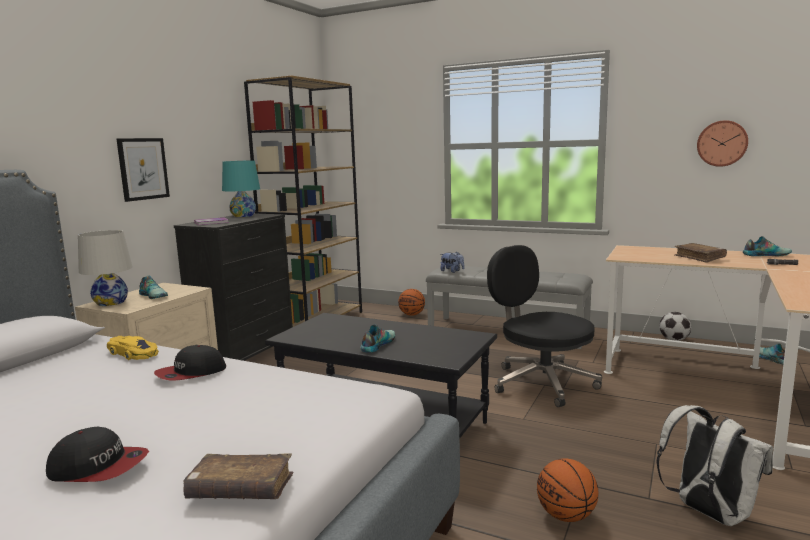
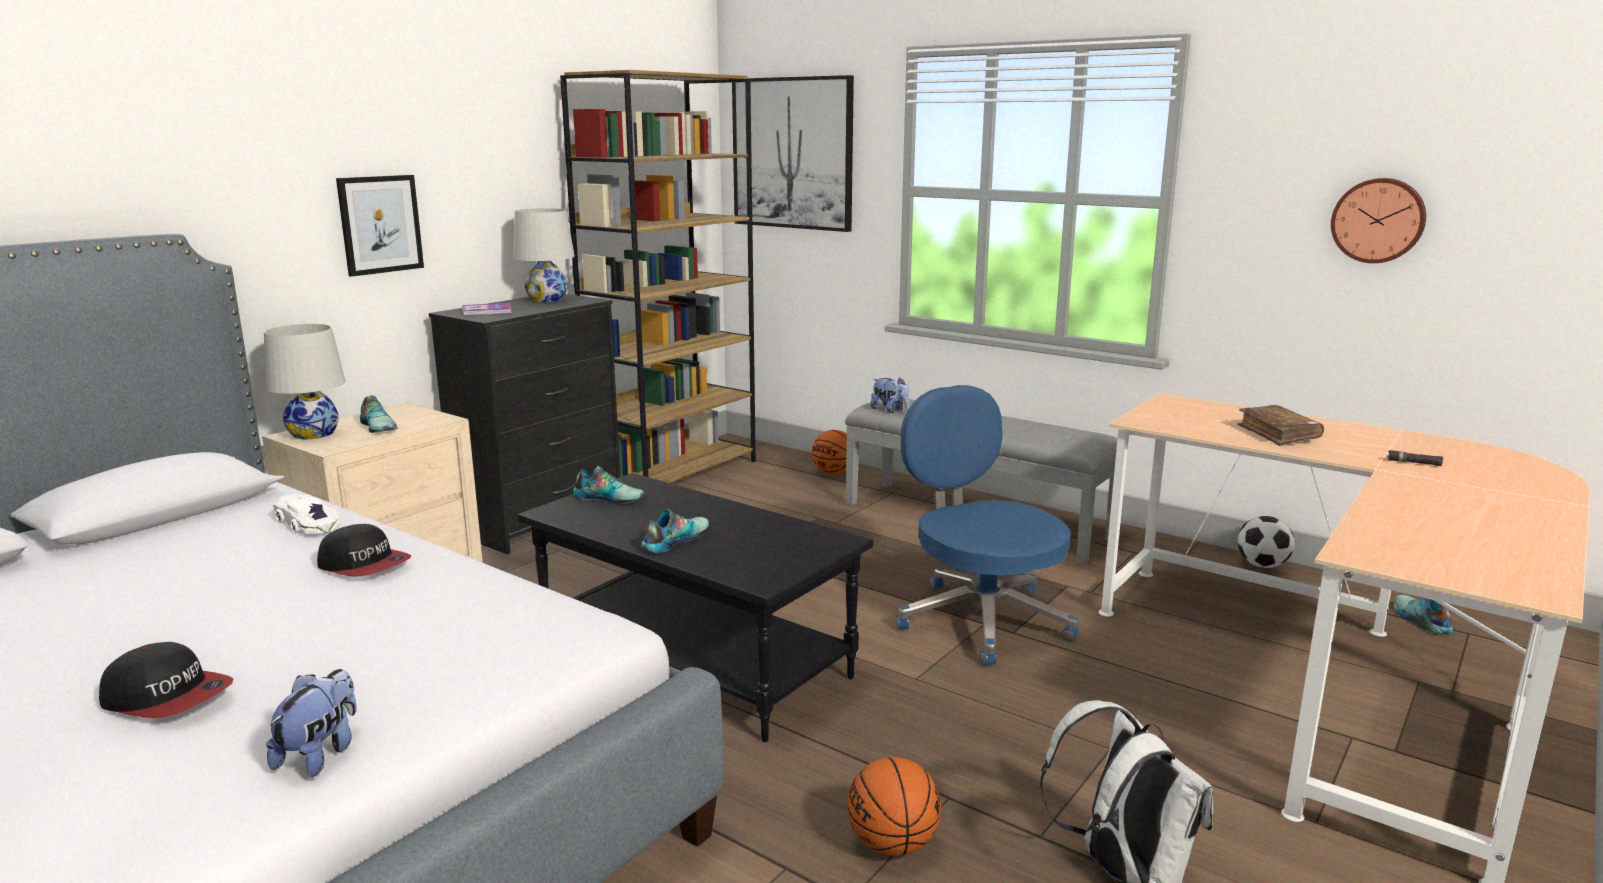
camera: 10 degrees right, 5 degrees up
yellow toy car [107,336,159,360] -> white toy car [273,493,341,534]
cap [154,345,226,381] -> cap turned 120 degrees counterclockwise [317,524,411,576]
brown book [183,454,293,499] -> plush toy [266,669,357,777]
turquoise table lamp [222,160,260,217] -> white table lamp [513,208,575,302]
black office chair [487,245,602,407] -> blue office chair [896,385,1079,666]
shoe [743,236,792,256] -> shoe moved to [573,466,644,504]
none -> picture [732,75,854,232]

